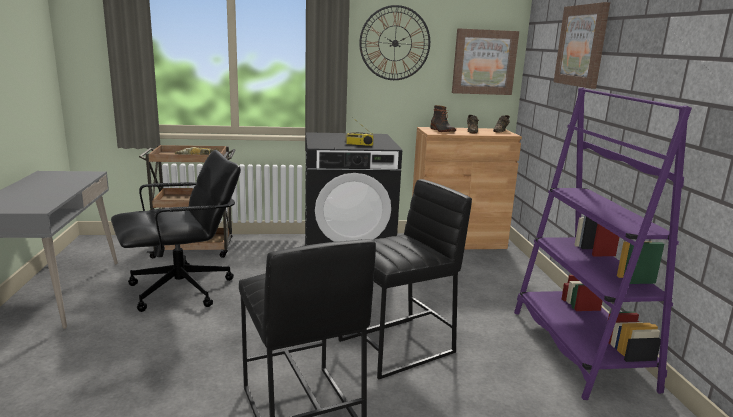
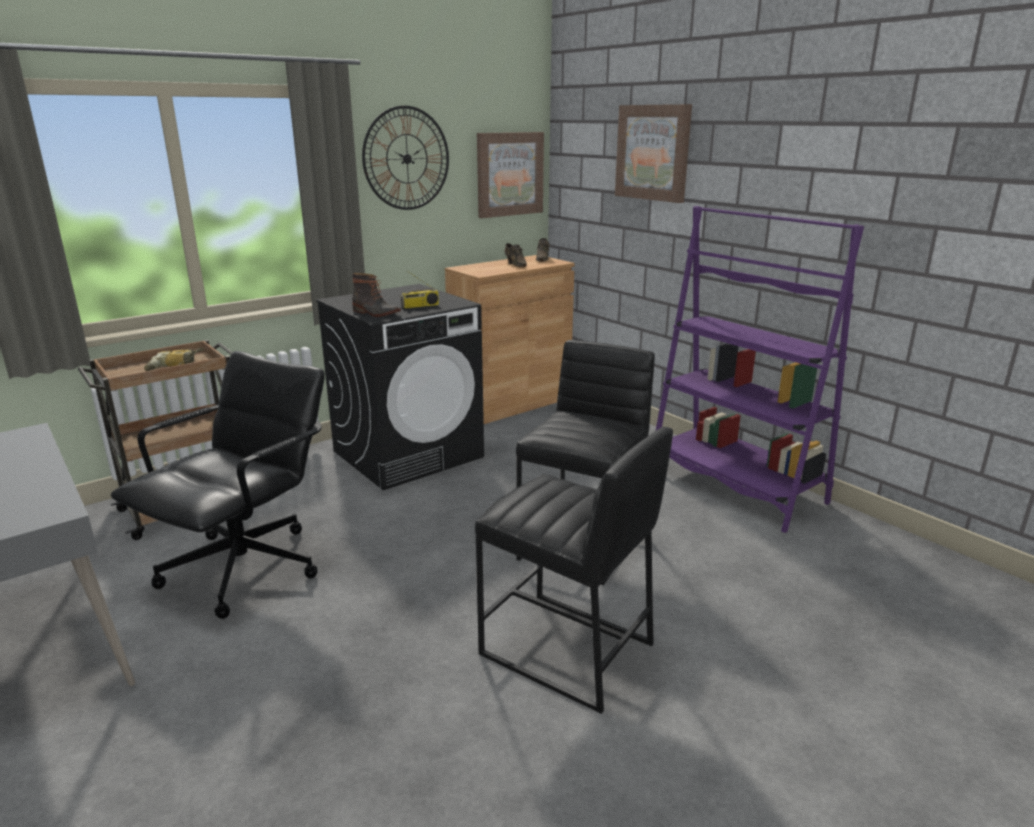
camera: 30 degrees left, 5 degrees up
boot [430,105,456,132] -> boot moved to [352,273,401,317]

